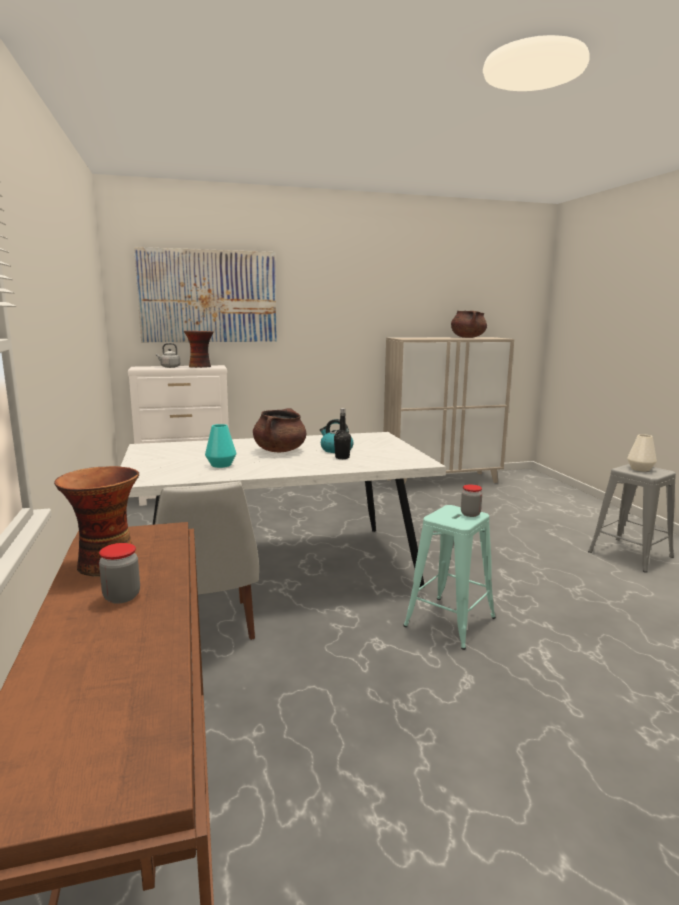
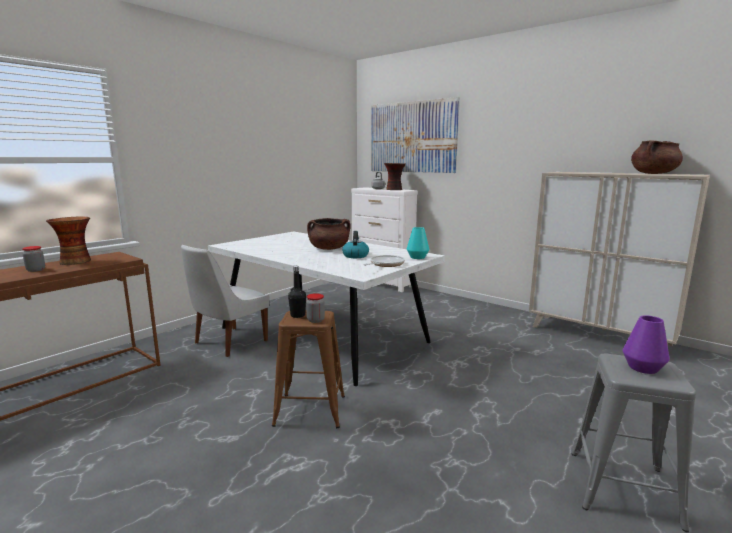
camera: 55 degrees right, 0 degrees up
turquoise vase [205,424,236,468] -> turquoise vase moved to [407,227,429,259]
black bottle [334,408,351,459] -> black bottle moved to [288,266,306,318]
turquoise stool [403,505,496,650] -> brown stool [272,311,345,428]
white vase [627,434,657,471] -> purple vase [623,315,670,374]
none -> frying pan [363,255,405,267]

